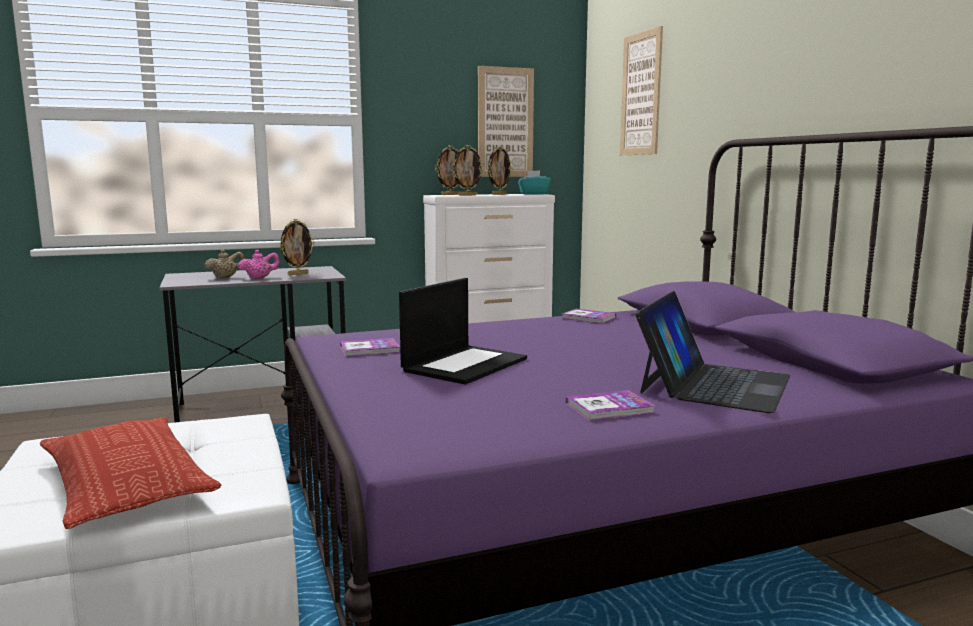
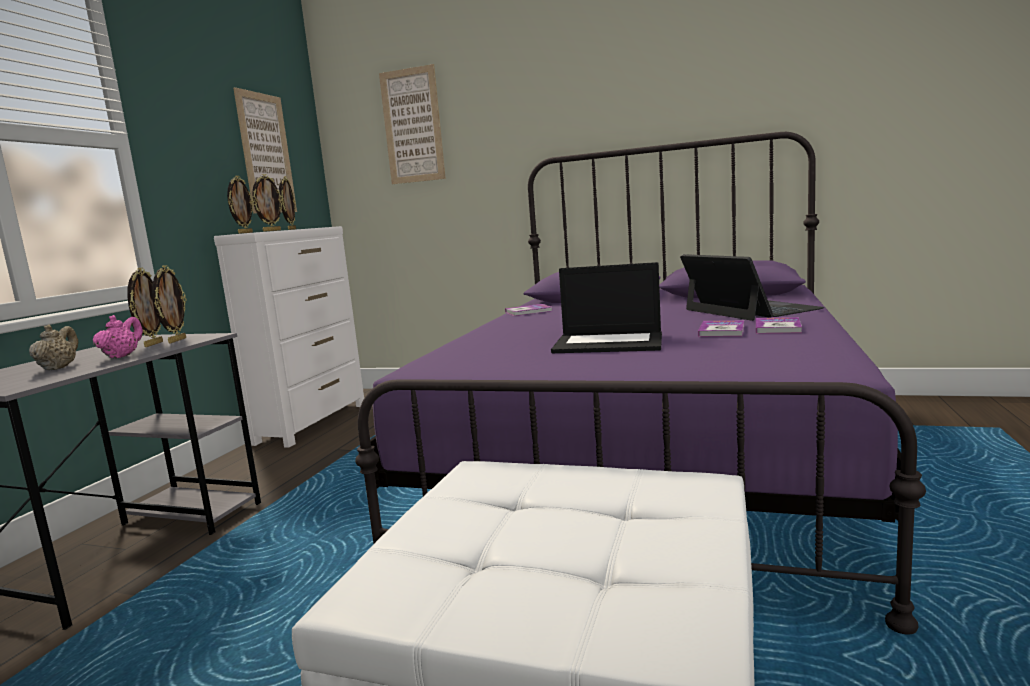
camera: 50 degrees left, 0 degrees up
pillow [40,417,222,529] -> none
book [340,338,400,357] -> book moved to [698,320,744,337]
laptop [399,278,527,385] -> laptop turned 120 degrees clockwise [551,262,662,353]
turquoise tissue box [518,170,551,195] -> none
none -> picture frame [152,265,187,343]

